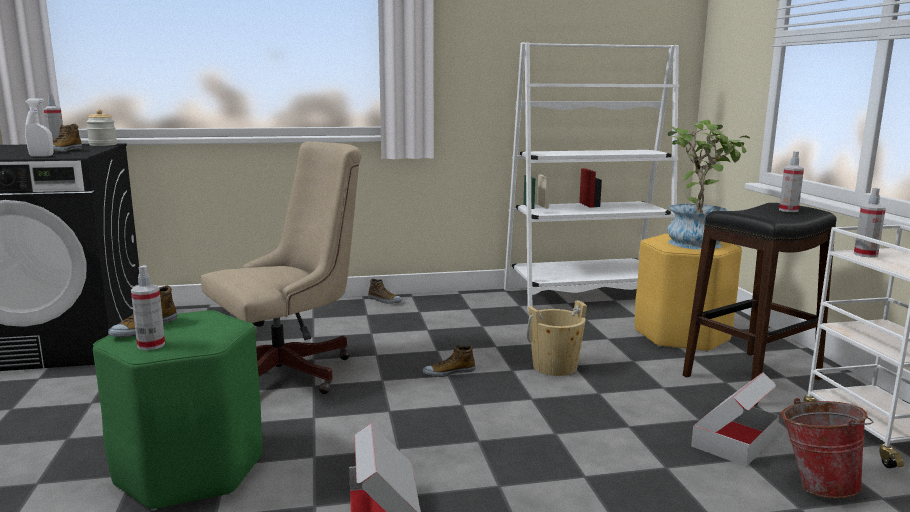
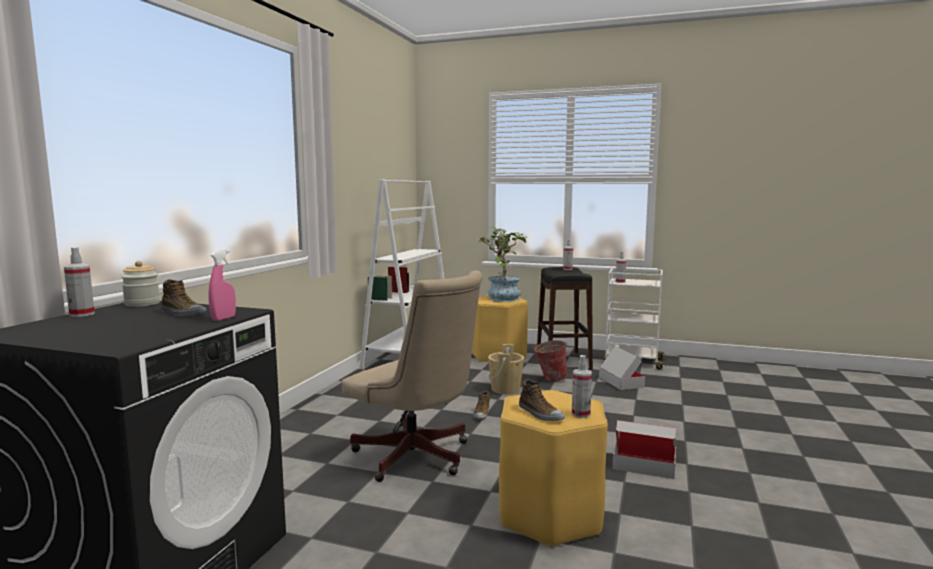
camera: 60 degrees left, 5 degrees down
white spray bottle [25,98,53,156] -> pink spray bottle [209,250,236,321]
green stool [93,310,262,511] -> yellow stool [499,390,608,547]
beige office chair [201,142,362,394] -> beige office chair turned 135 degrees clockwise [341,270,483,482]
shoe [368,278,403,304] -> none
bucket [781,398,874,498] -> bucket moved to [532,340,568,382]

